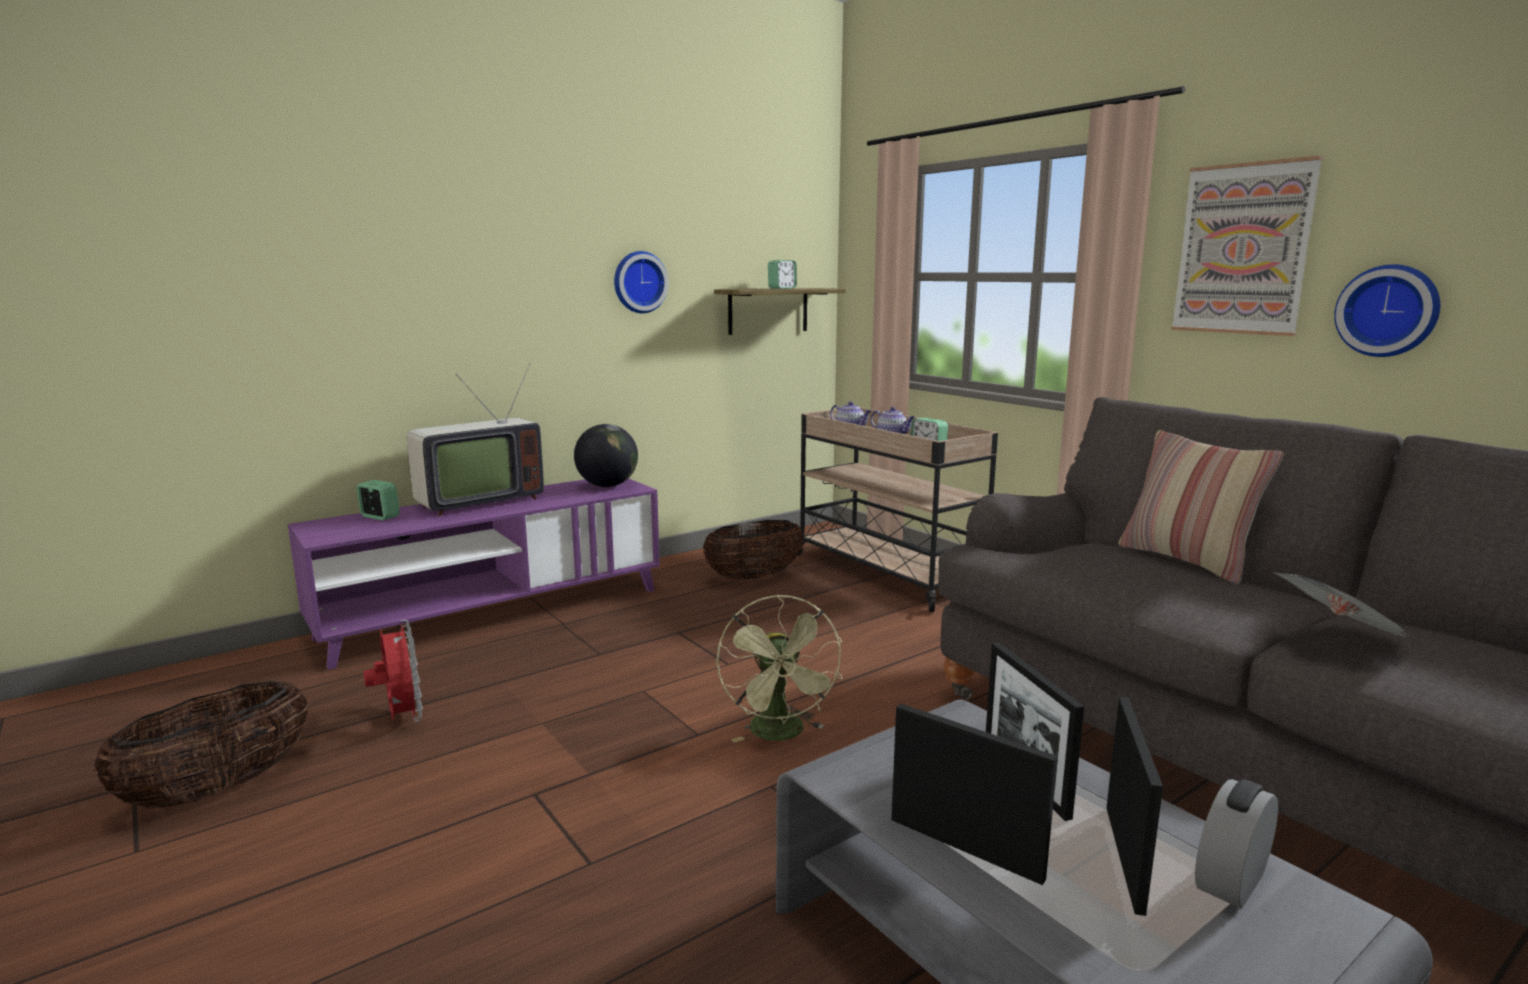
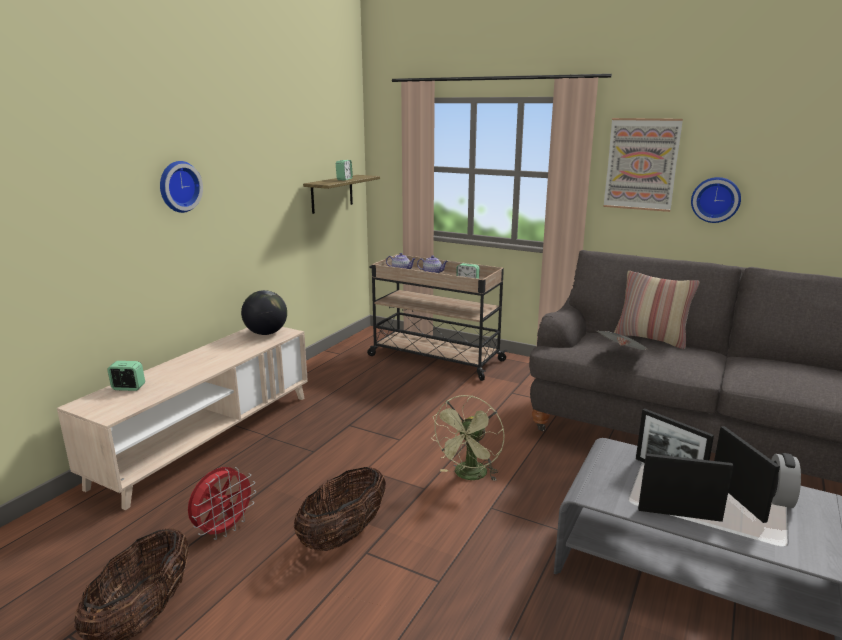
camera: 25 degrees left, 5 degrees up
purple tv stand [288,478,660,670] -> beige tv stand [57,327,308,510]
red fan [363,620,423,722] -> red fan turned 90 degrees clockwise [188,467,256,540]
television [407,363,544,517] -> none
wall clock [614,251,669,313] -> wall clock moved to [160,161,203,213]
basket [703,520,803,579] -> basket moved to [294,467,386,551]
green fan [716,595,842,743] -> green fan turned 60 degrees clockwise [431,395,504,481]
newspaper [1272,572,1408,637] -> newspaper moved to [597,331,648,350]

